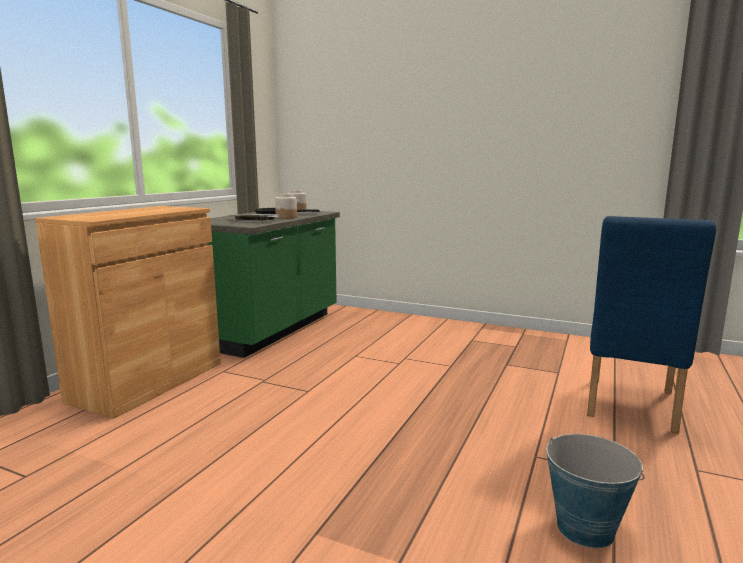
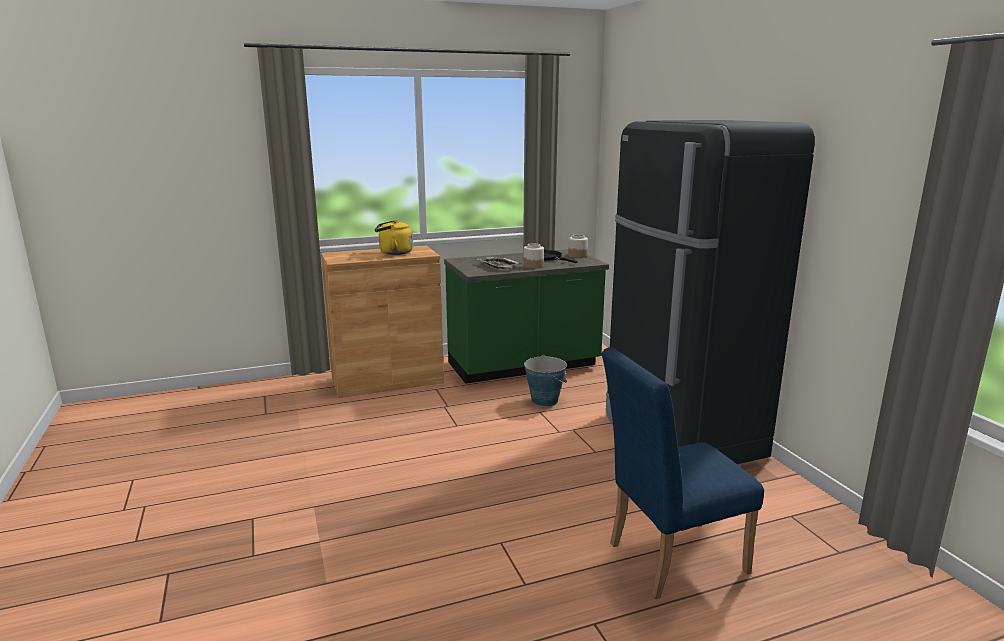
camera: 45 degrees right, 5 degrees up
bucket [546,434,644,548] -> bucket moved to [524,355,567,407]
none -> yellow kettle [375,220,413,255]
none -> black fridge [605,120,815,464]

